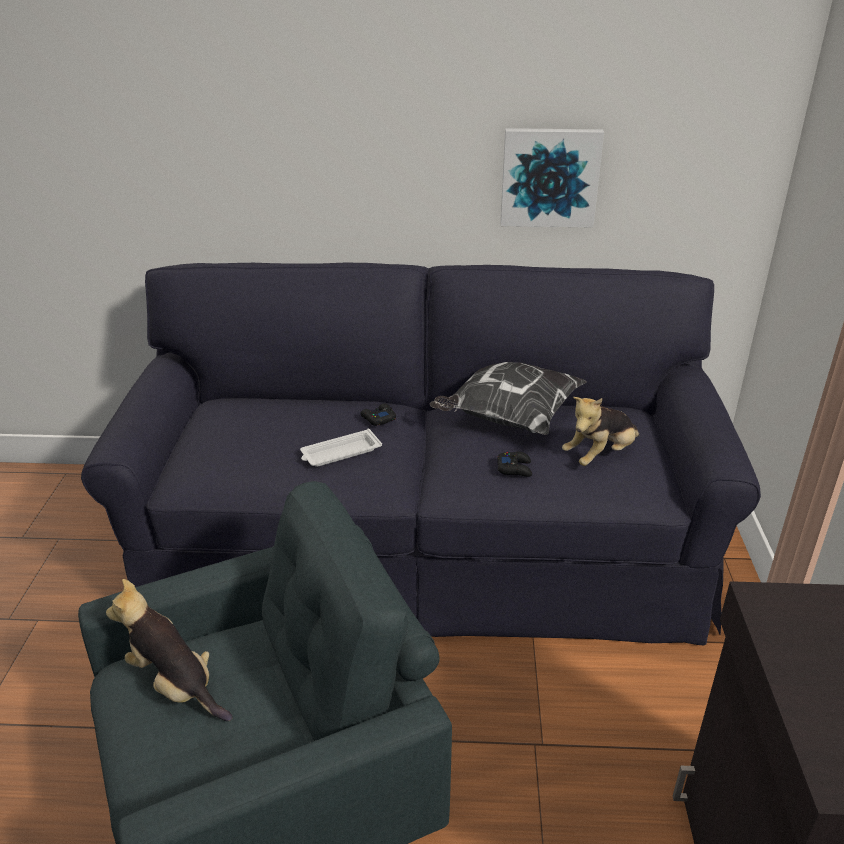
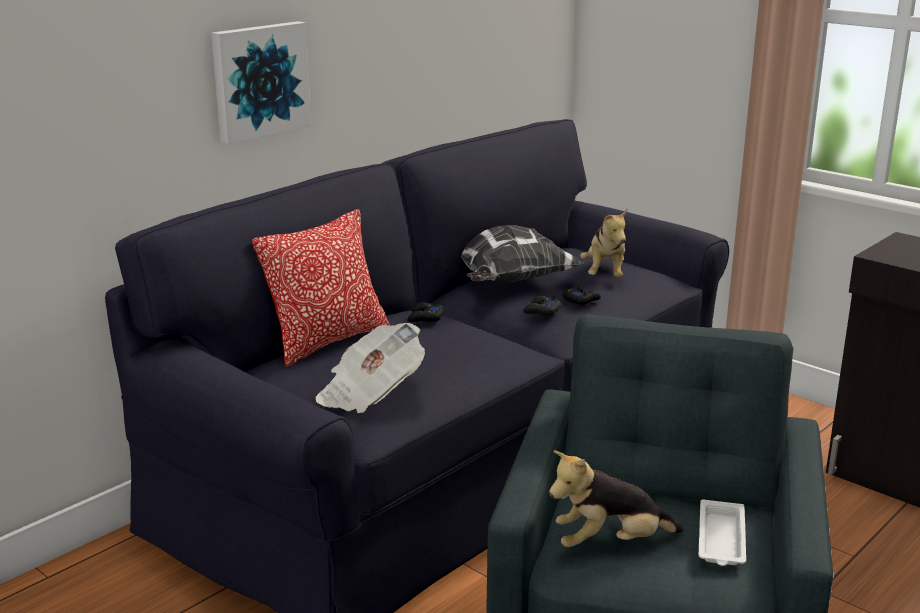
camera: 50 degrees left, 10 degrees down
white tray [300,429,382,467] -> white tray moved to [699,499,746,566]
picture [500,128,604,227] -> picture moved to [211,21,311,144]
none -> pillow [252,209,389,367]
none -> newspaper [316,323,425,413]
none -> black game controller [523,295,562,316]

